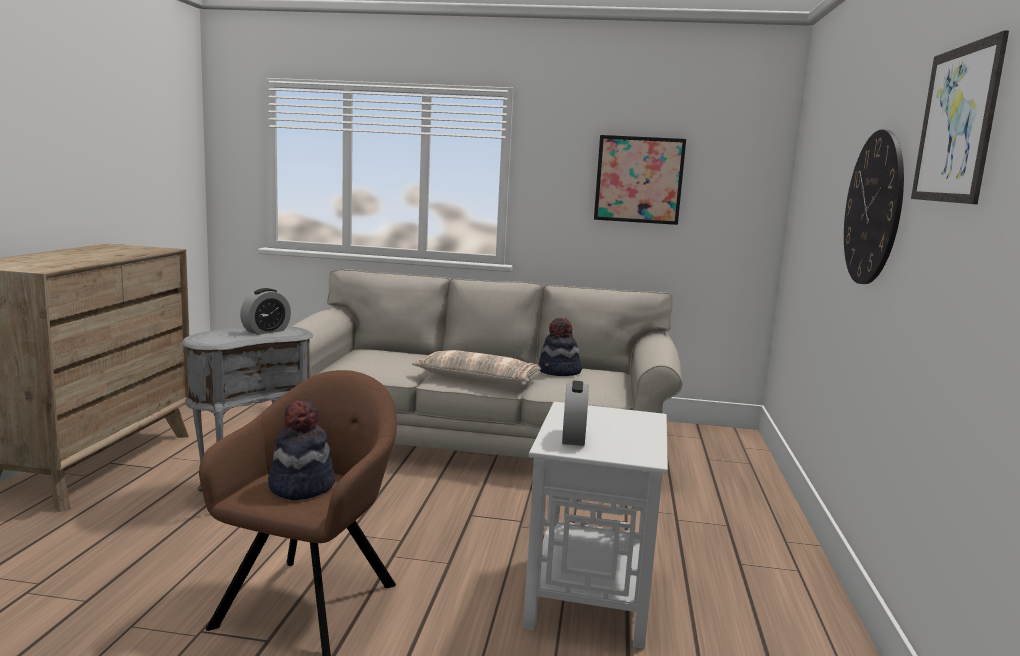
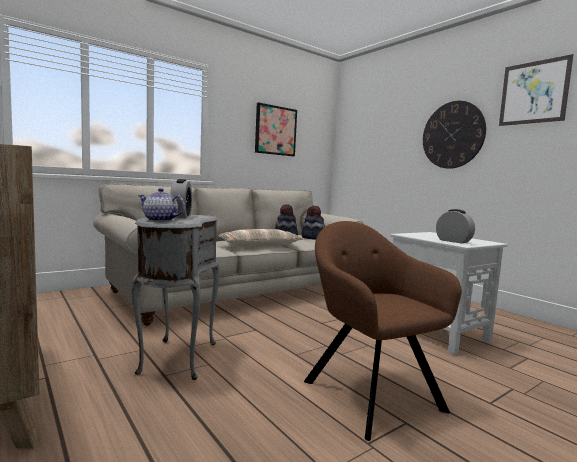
camera: 45 degrees left, 5 degrees down
hat [268,399,335,500] -> hat moved to [302,206,325,240]
none -> teapot [138,188,185,222]

